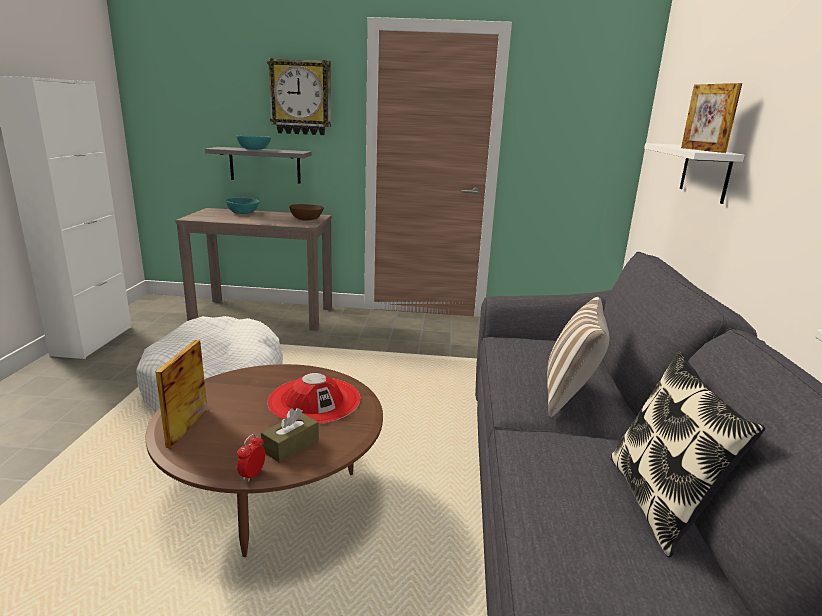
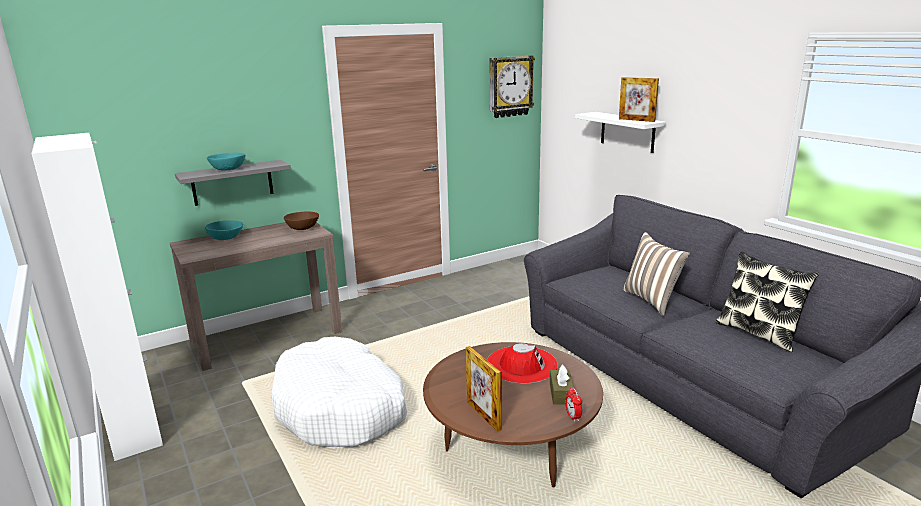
camera: 35 degrees left, 0 degrees up
wall clock [267,58,331,135] -> wall clock moved to [490,55,535,118]

